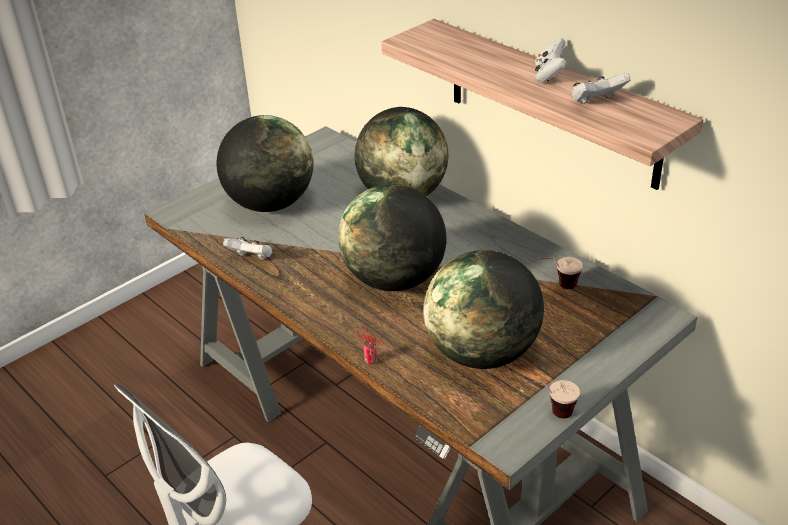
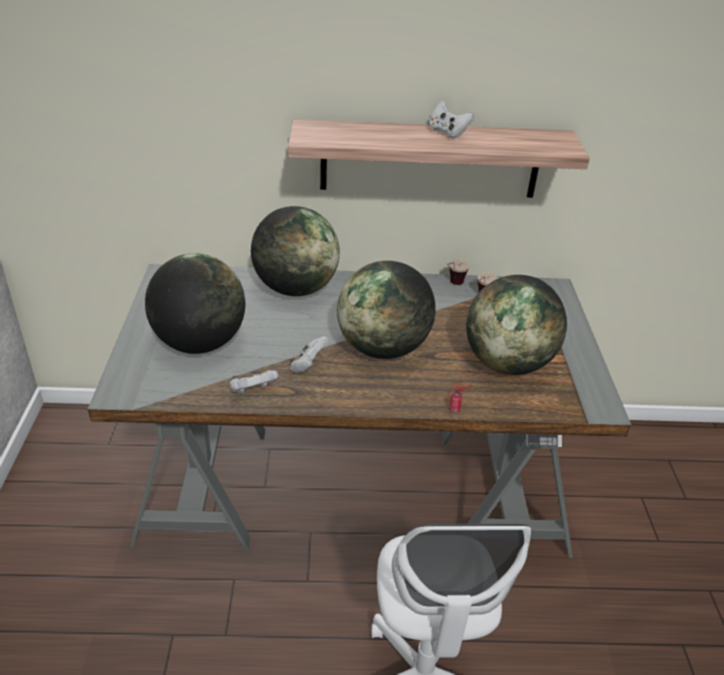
camera: 50 degrees left, 0 degrees up
cup [526,380,580,419] -> cup moved to [447,260,469,285]
white game controller [572,72,630,104] -> white game controller moved to [290,336,328,373]

